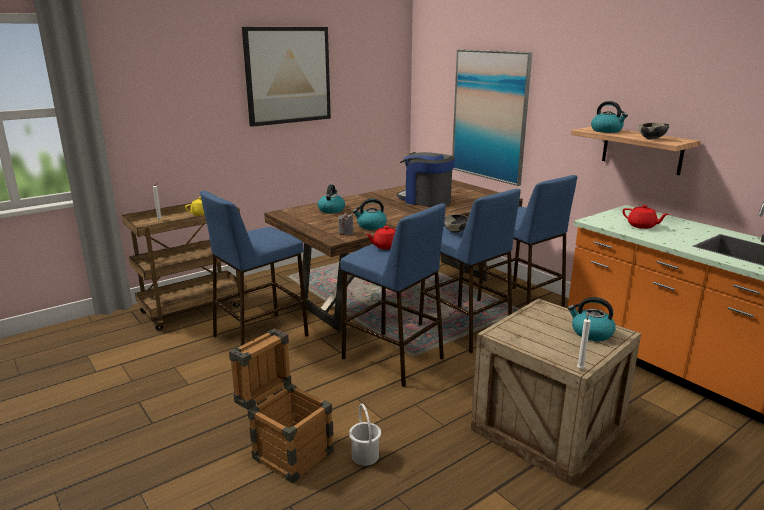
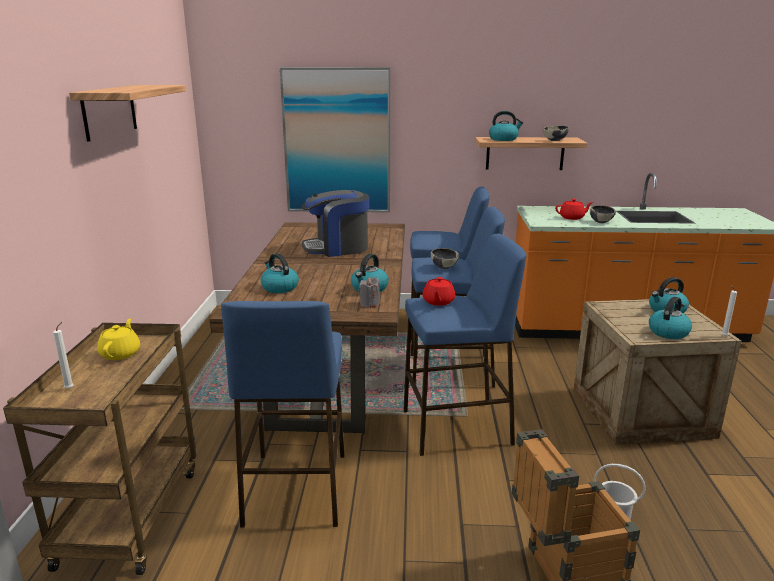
camera: 50 degrees left, 0 degrees up
picture [242,27,331,127] -> shelf [69,85,186,142]
none -> bowl [590,205,616,223]
none -> kettle [649,297,692,339]

